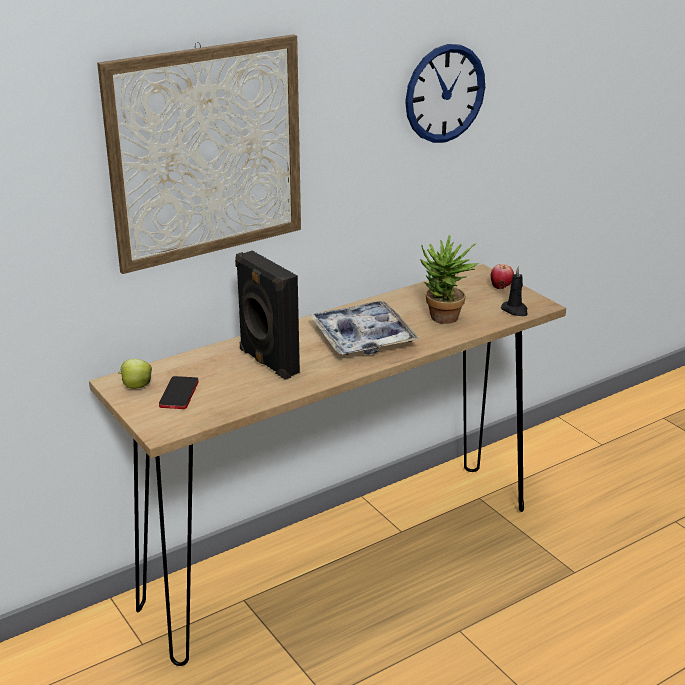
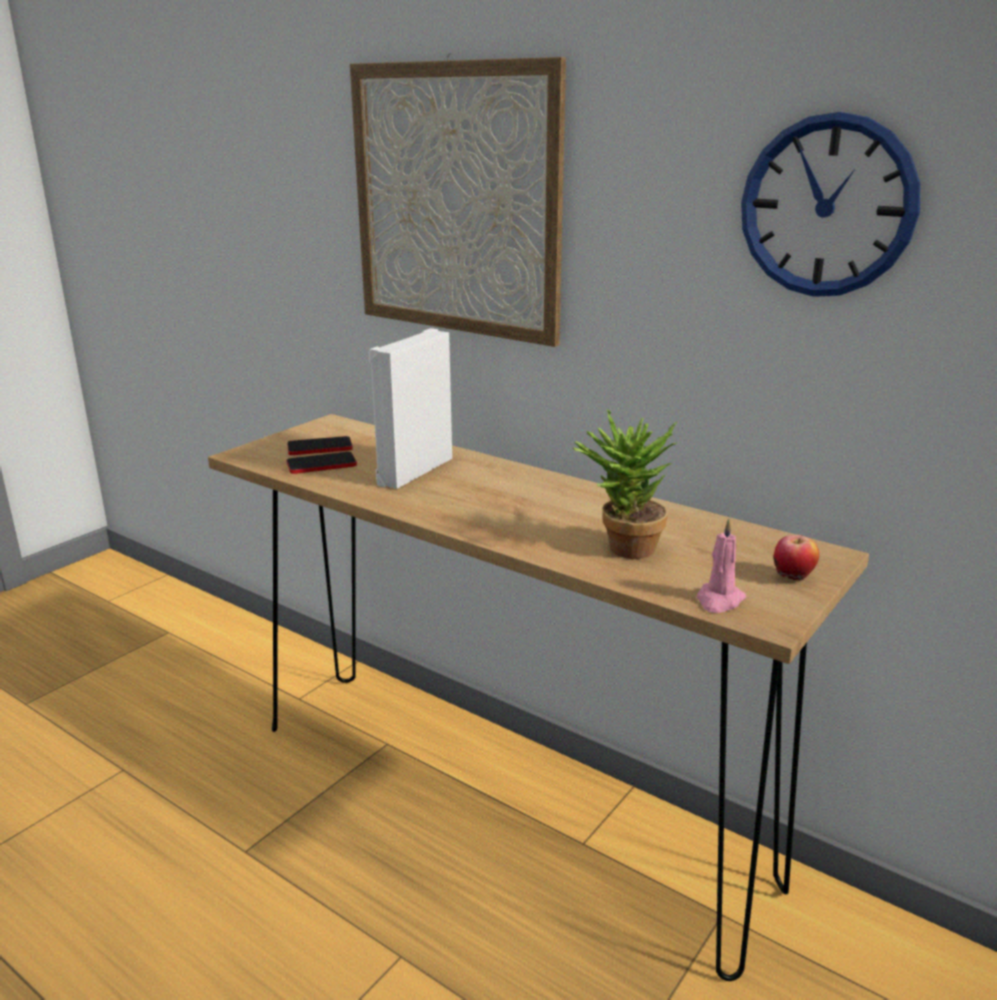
camera: 70 degrees right, 5 degrees down
apple [118,359,152,389] -> none
black speaker [235,251,300,380] -> white speaker [369,328,452,489]
tray [310,301,420,355] -> none
black candle [501,266,528,316] -> pink candle [697,518,746,613]
none -> phone [287,452,357,474]

